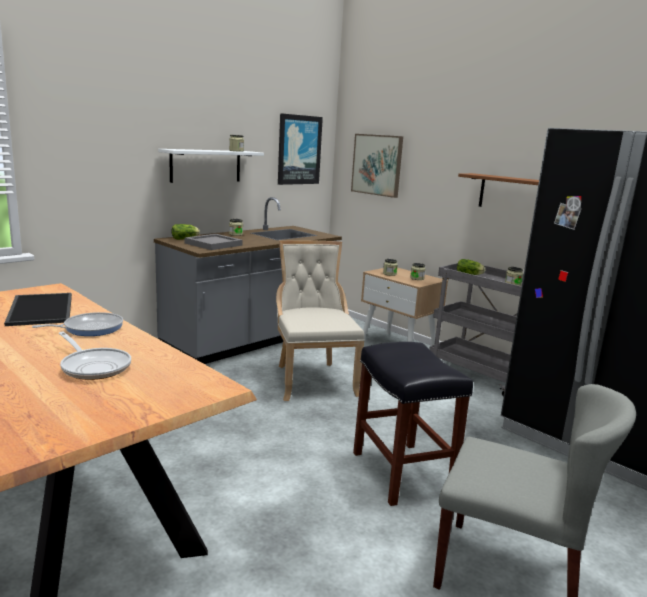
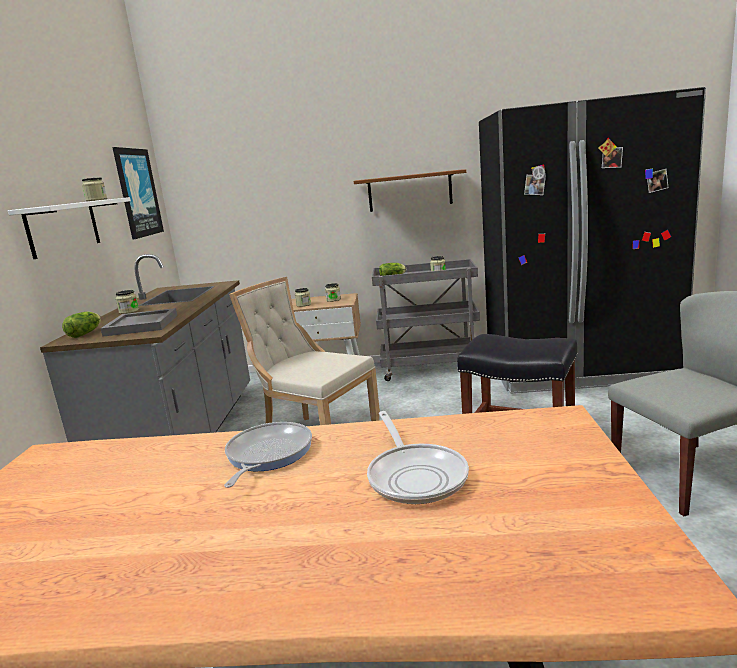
camera: 40 degrees left, 0 degrees up
tray [4,293,72,326] -> none
frying pan [58,332,131,380] -> frying pan turned 75 degrees clockwise [367,411,469,504]
picture [351,134,403,198] -> none

